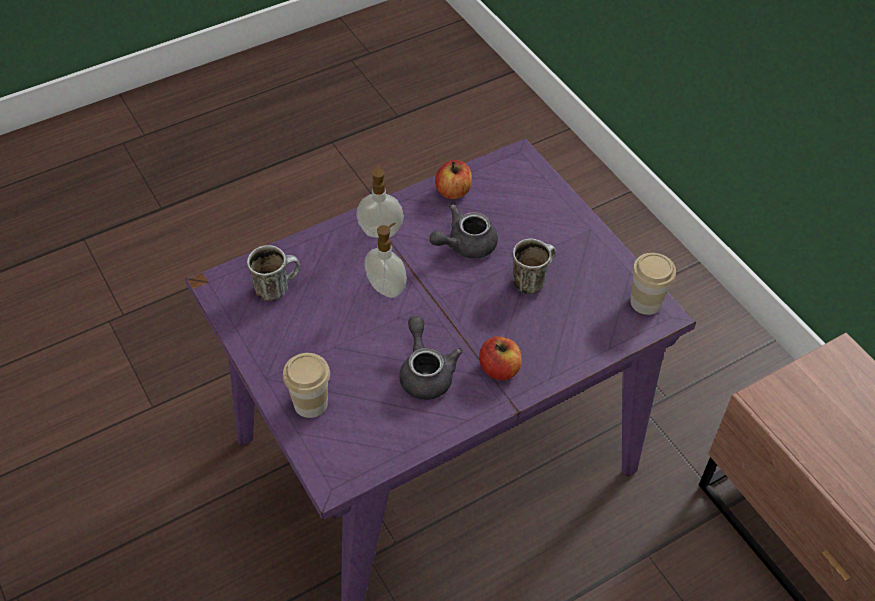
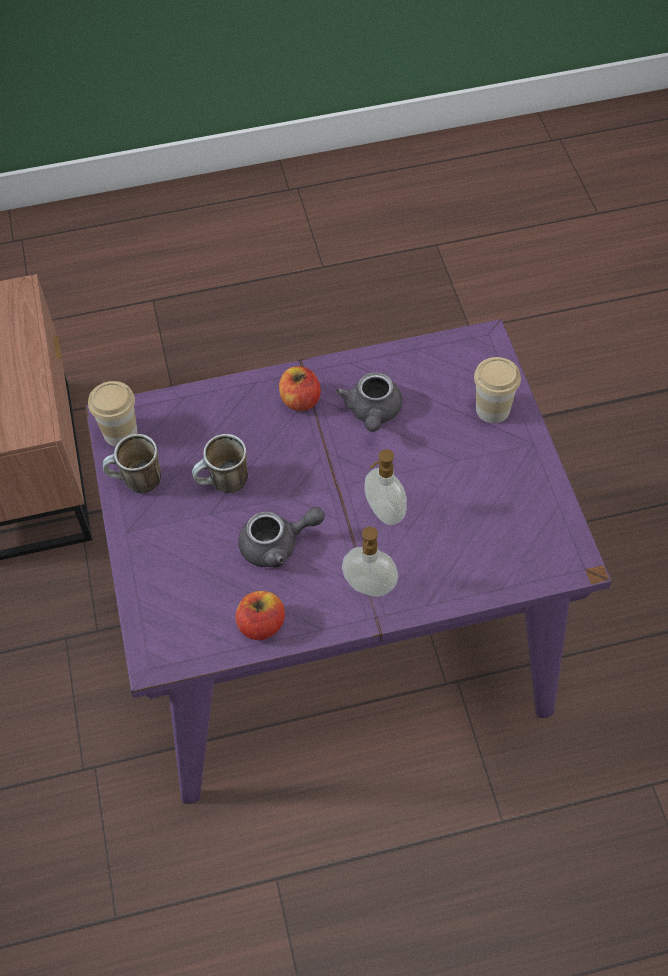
camera: 160 degrees left, 5 degrees up
mug [247,245,300,301] -> mug moved to [103,434,161,493]

